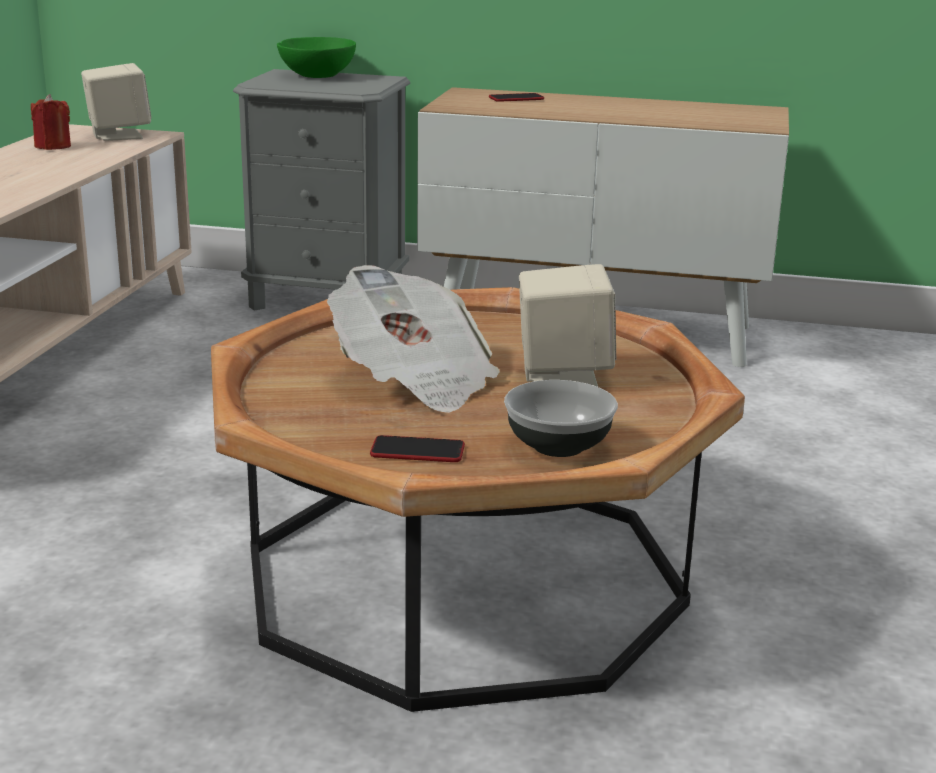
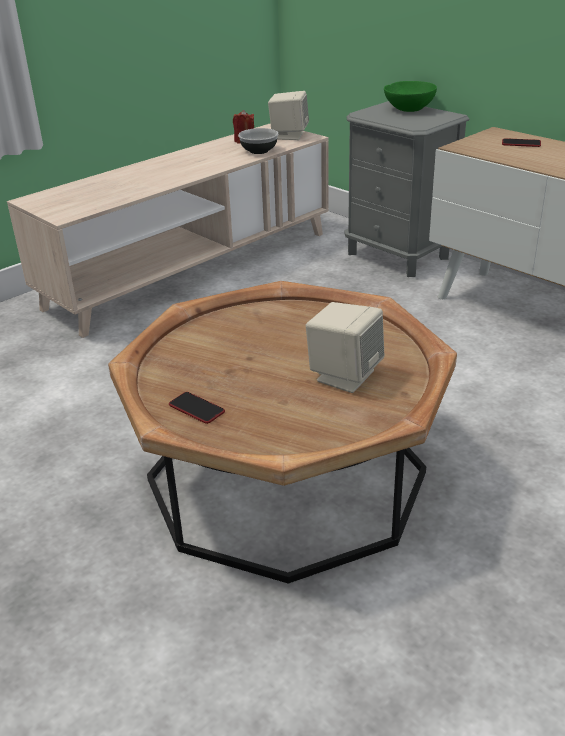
camera: 35 degrees right, 10 degrees up
newspaper [327,265,500,413] -> none
bowl [504,380,618,457] -> bowl moved to [238,128,278,154]

